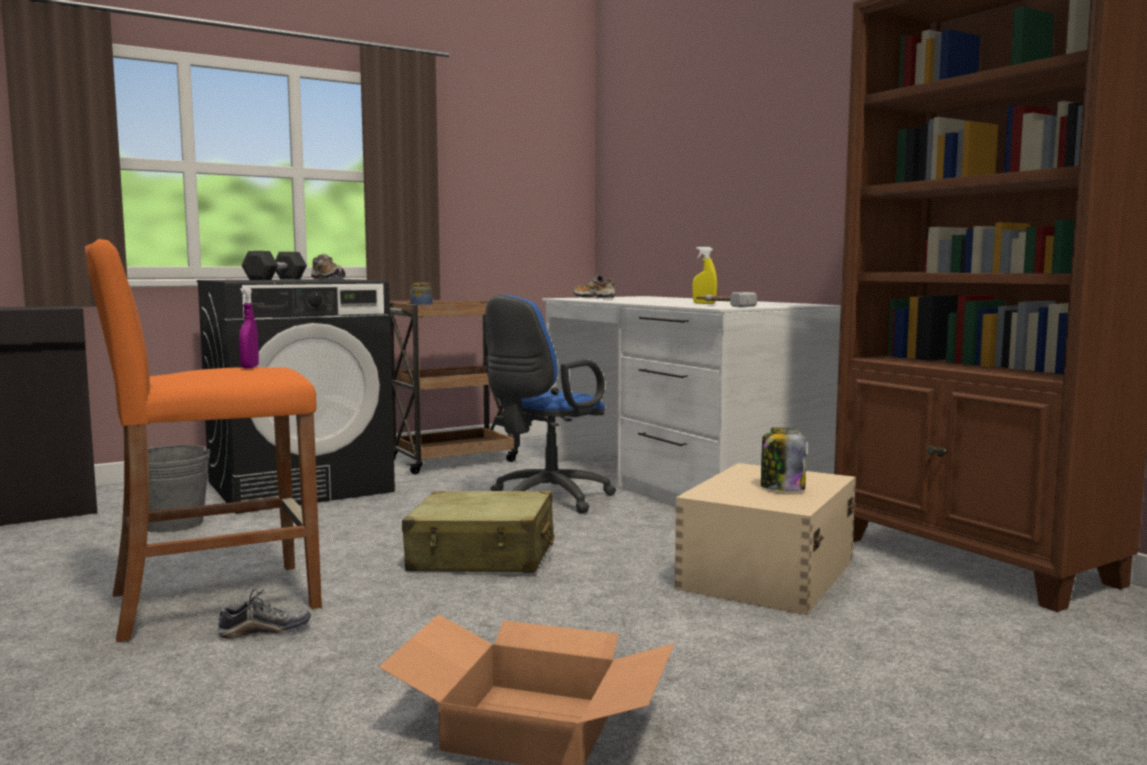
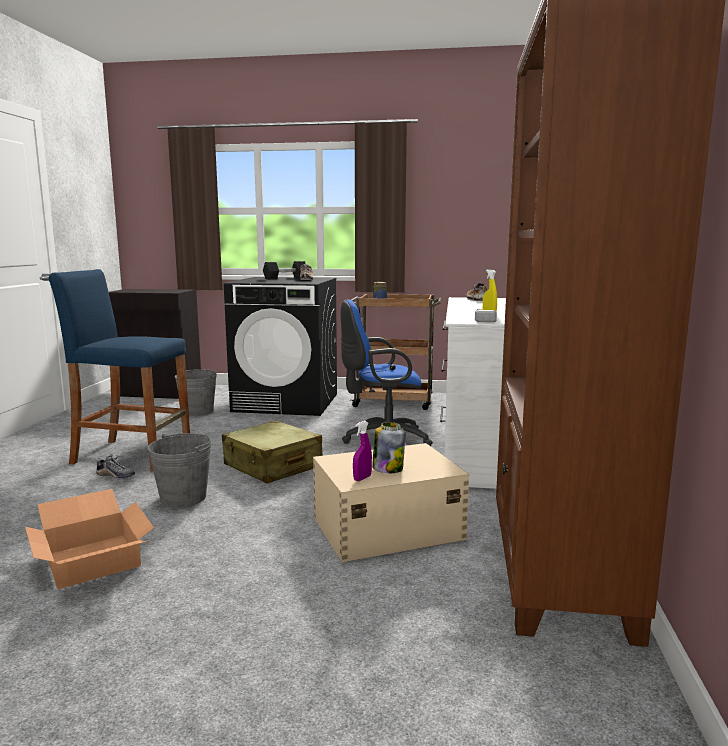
camera: 40 degrees right, 5 degrees up
orange stool [85,239,322,642] -> blue stool [49,269,190,472]
purple spray bottle [239,287,259,369] -> purple spray bottle moved to [353,421,372,481]
none -> grey bucket [148,433,212,507]

